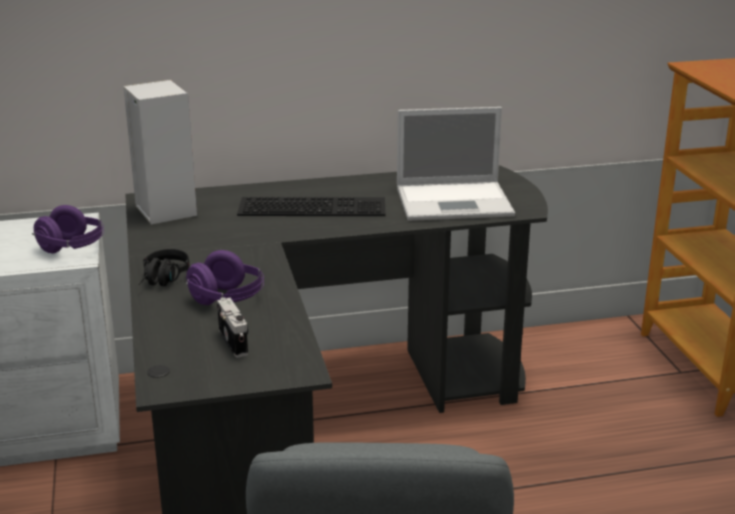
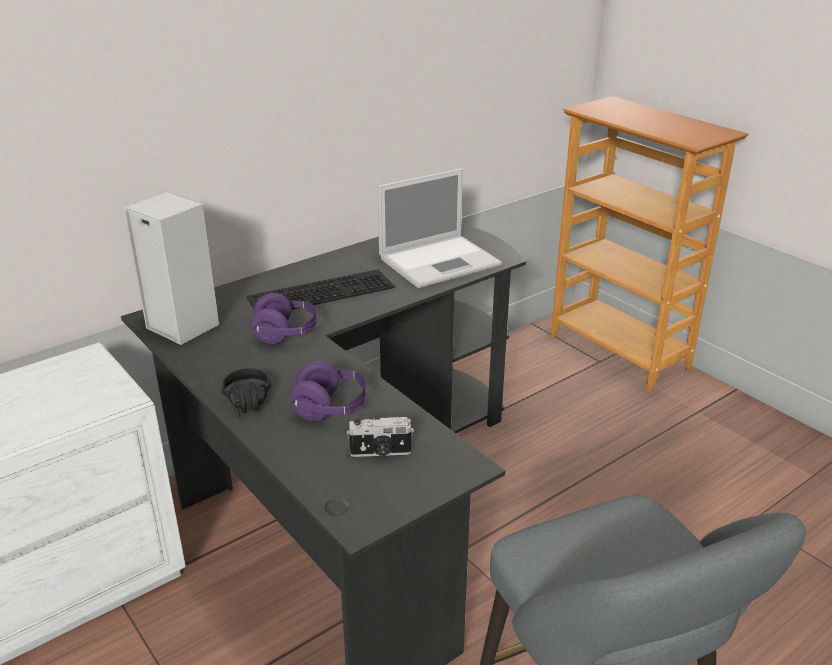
camera: 25 degrees left, 5 degrees up
purple headphones [32,205,104,253] -> purple headphones moved to [251,293,319,344]
camera [217,297,248,358] -> camera turned 135 degrees clockwise [347,417,414,457]

